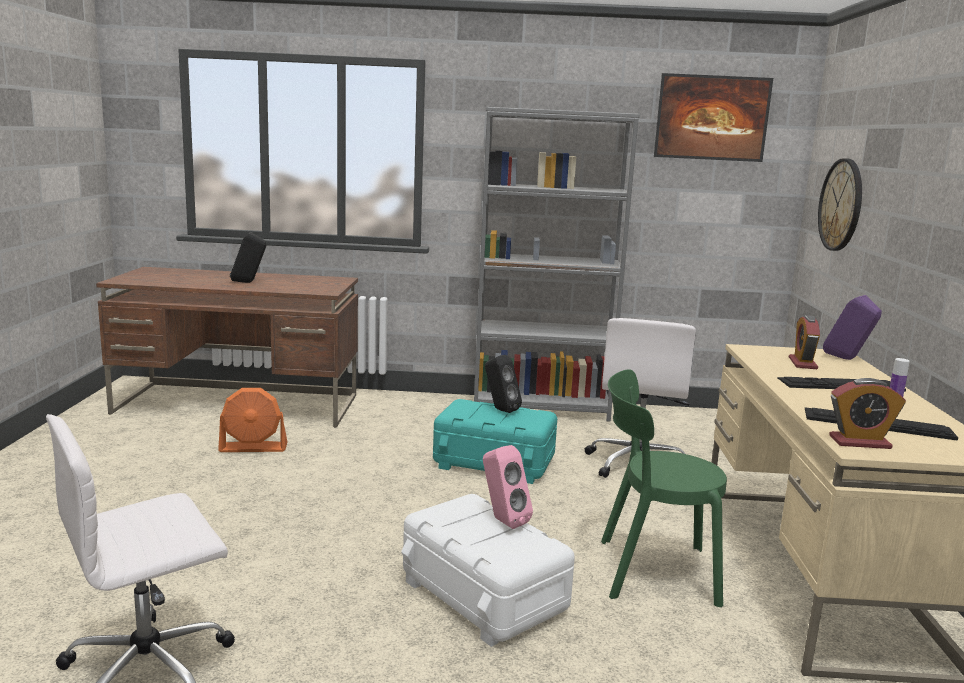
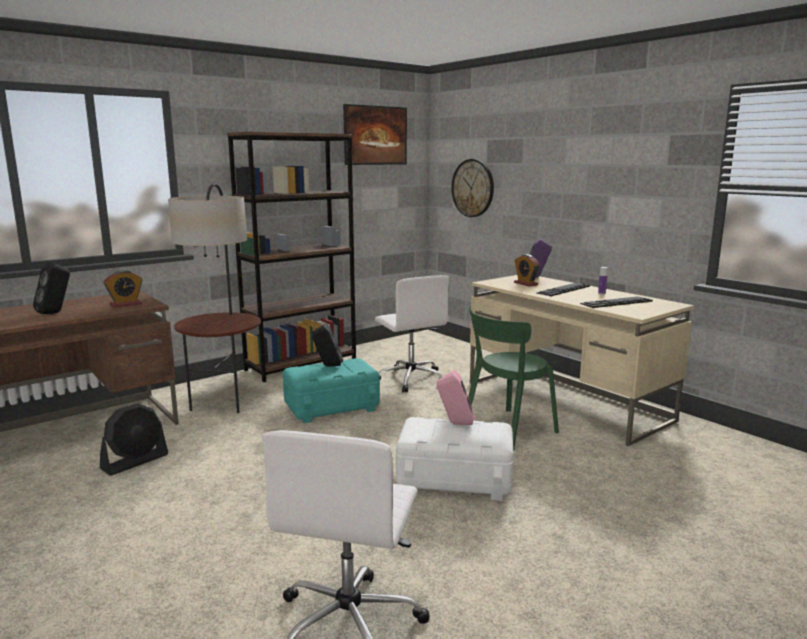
camera: 40 degrees left, 0 degrees up
orange fan [218,388,287,452] -> black fan [100,403,168,476]
grey bookcase [474,107,640,422] -> brown bookcase [227,132,356,382]
alarm clock [829,378,906,449] -> alarm clock moved to [104,270,142,308]
none -> floor lamp [168,184,261,413]

